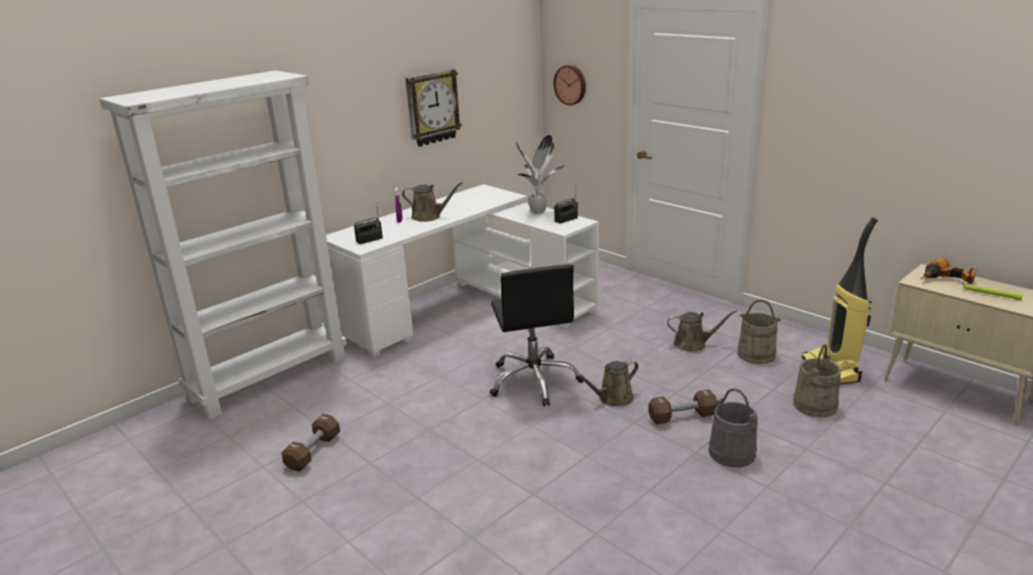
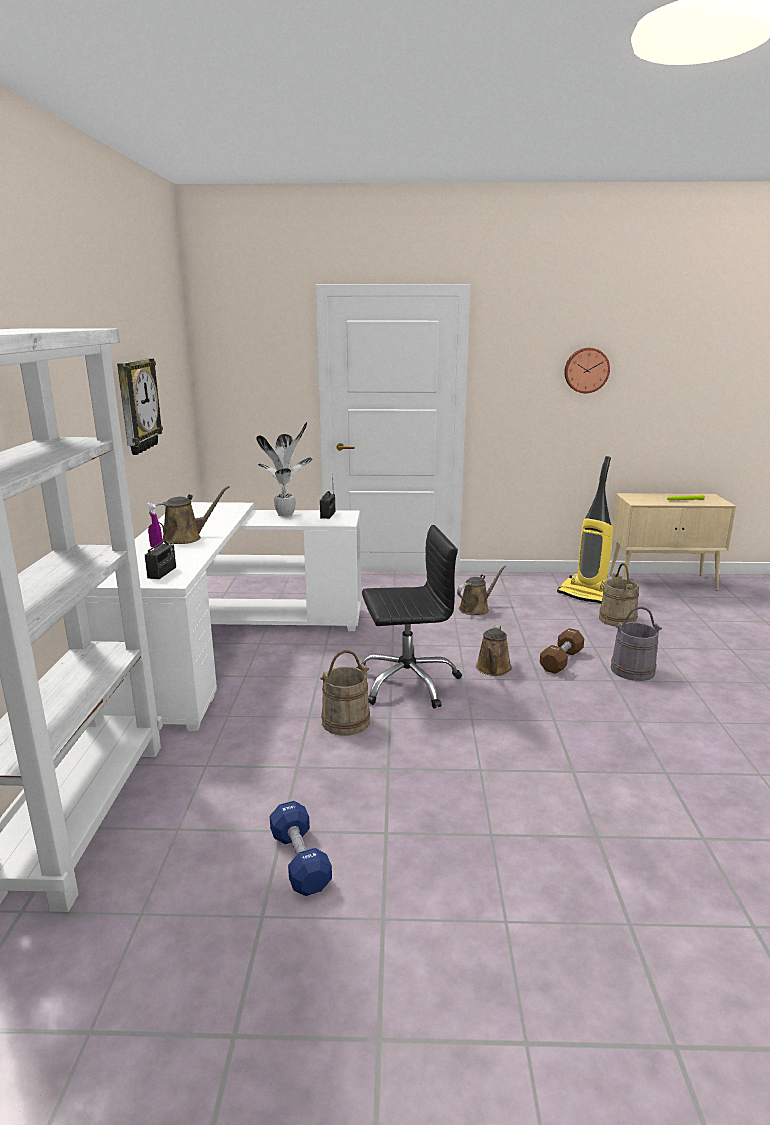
camera: 45 degrees left, 5 degrees down
brown dumbbell [281,414,340,472] -> blue dumbbell [270,801,332,896]
black office chair [490,264,584,407] -> black office chair turned 45 degrees counterclockwise [357,525,462,709]
wall clock [553,65,586,105] -> wall clock moved to [564,348,610,393]
beige bucket [737,299,781,364] -> beige bucket moved to [320,650,370,735]
power drill [921,258,977,284] -> none

